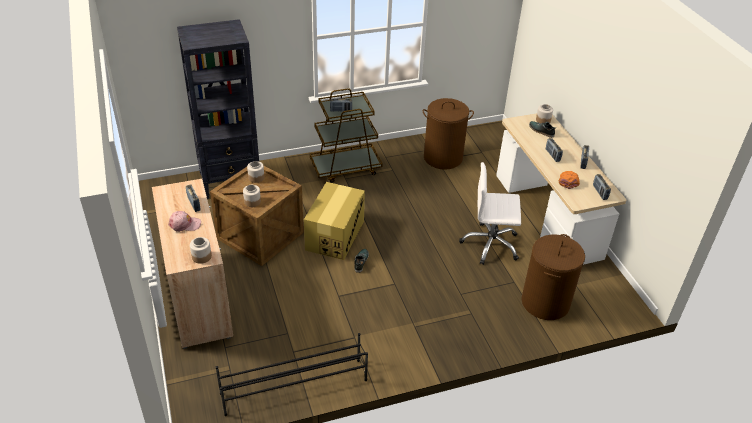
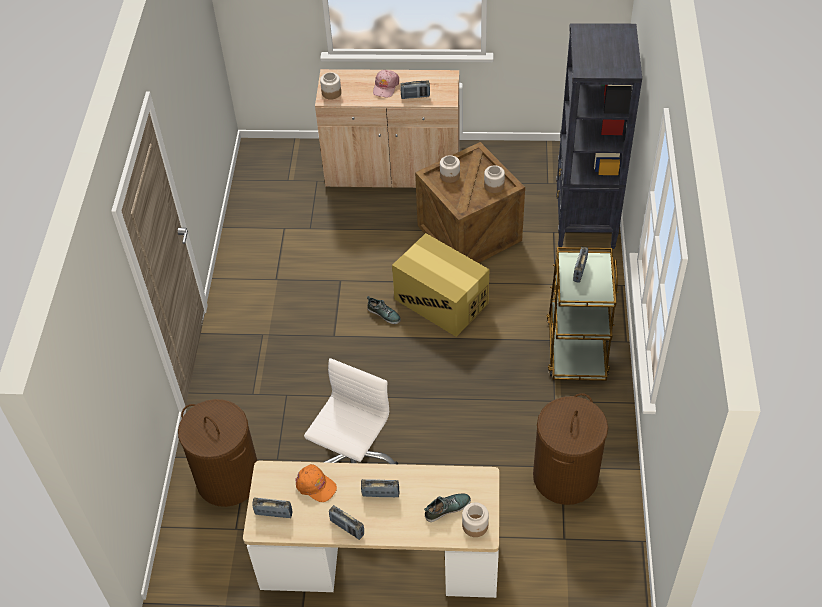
camera: 115 degrees right, 10 degrees up
black shoe rack [216,333,368,416] -> none

